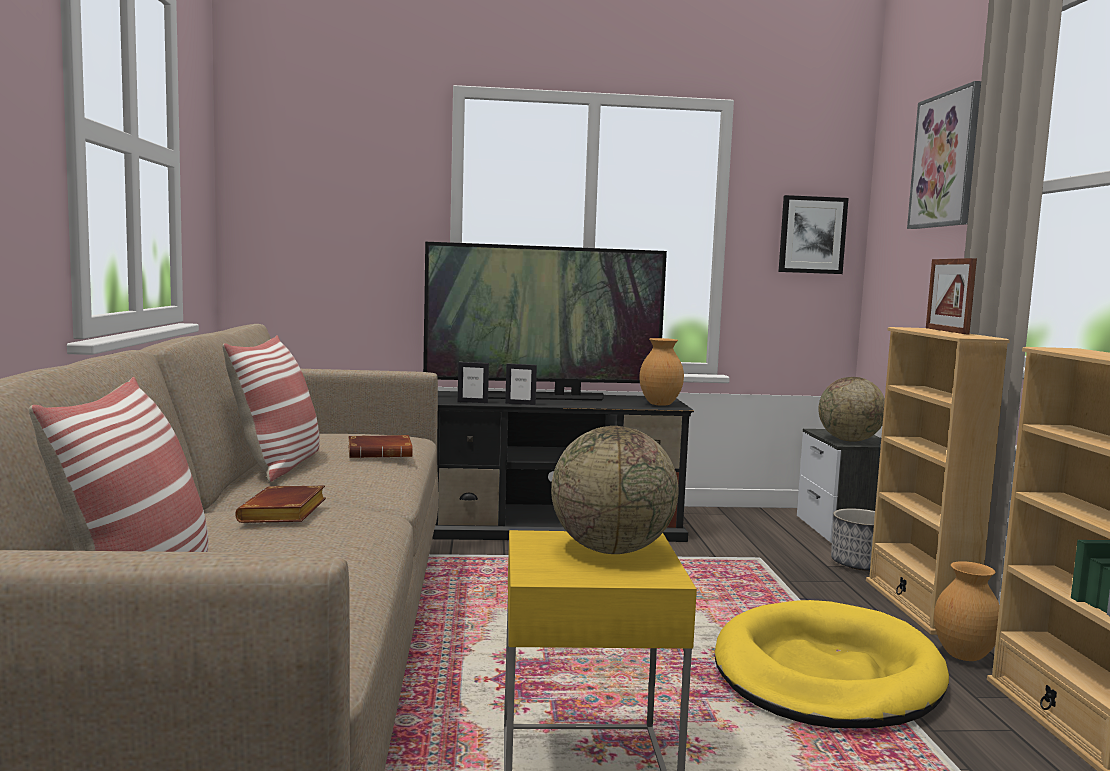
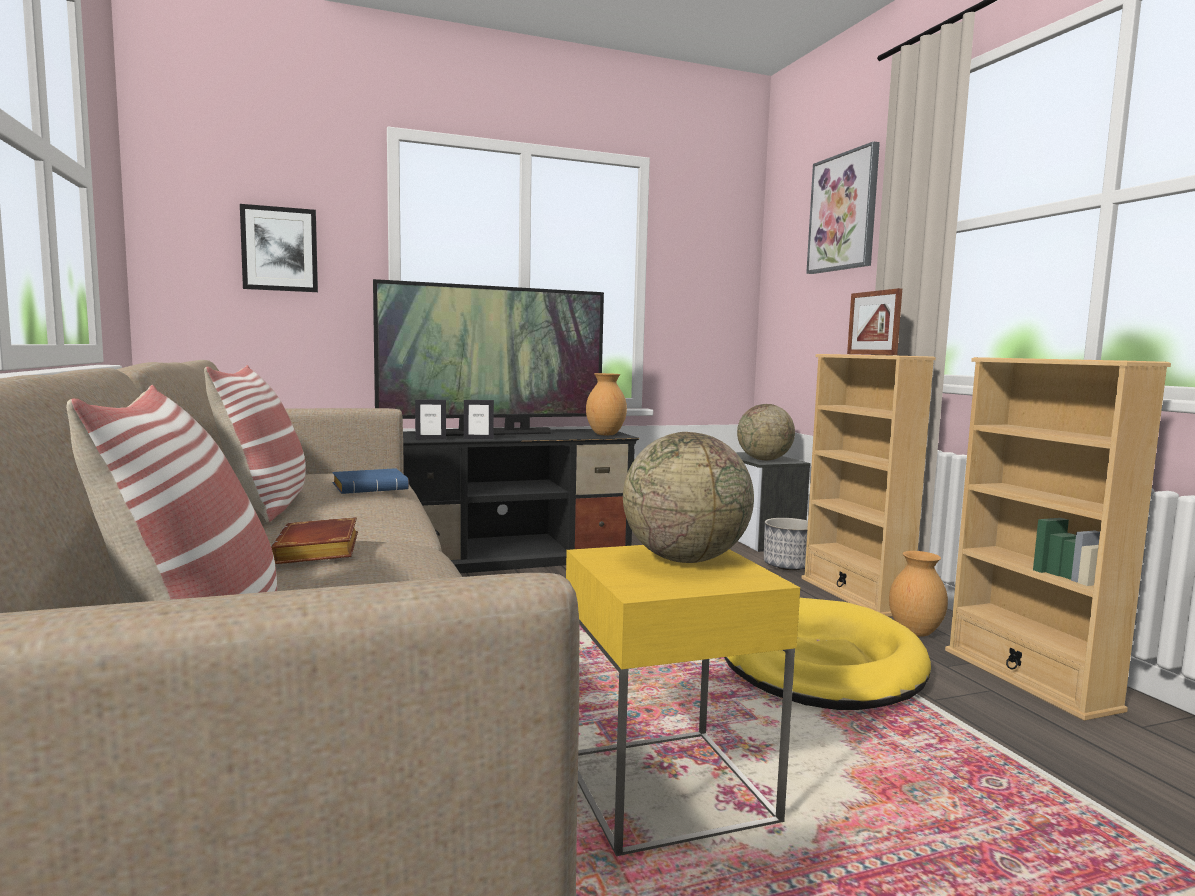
camera: 15 degrees left, 0 degrees up
brown book [348,435,413,458] -> blue book [332,468,409,494]
picture [779,195,849,274] -> picture moved to [240,204,318,292]

